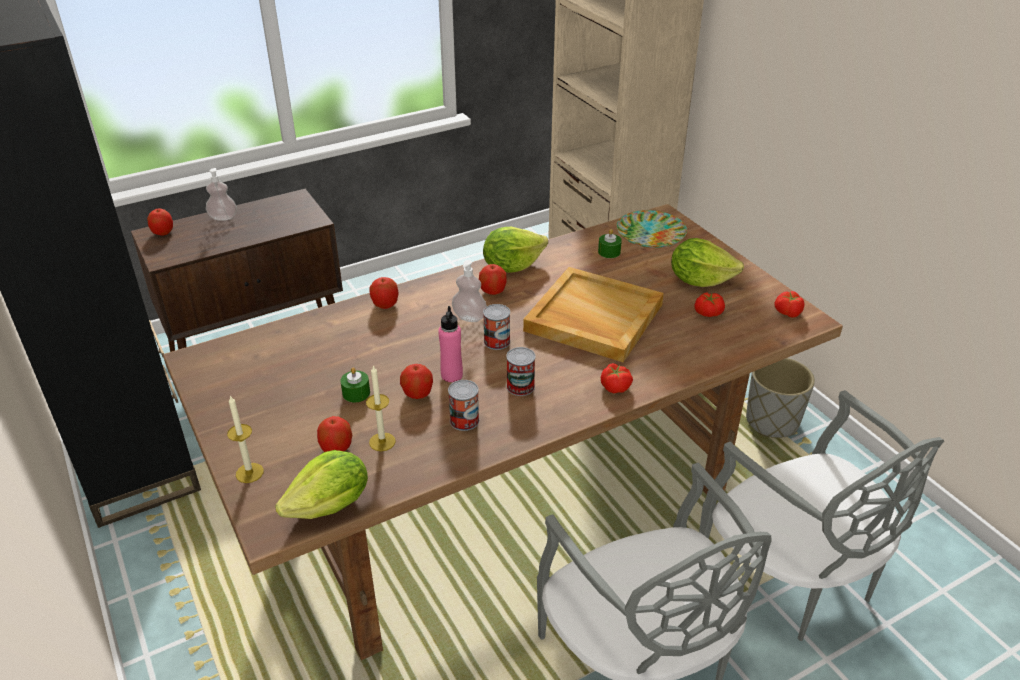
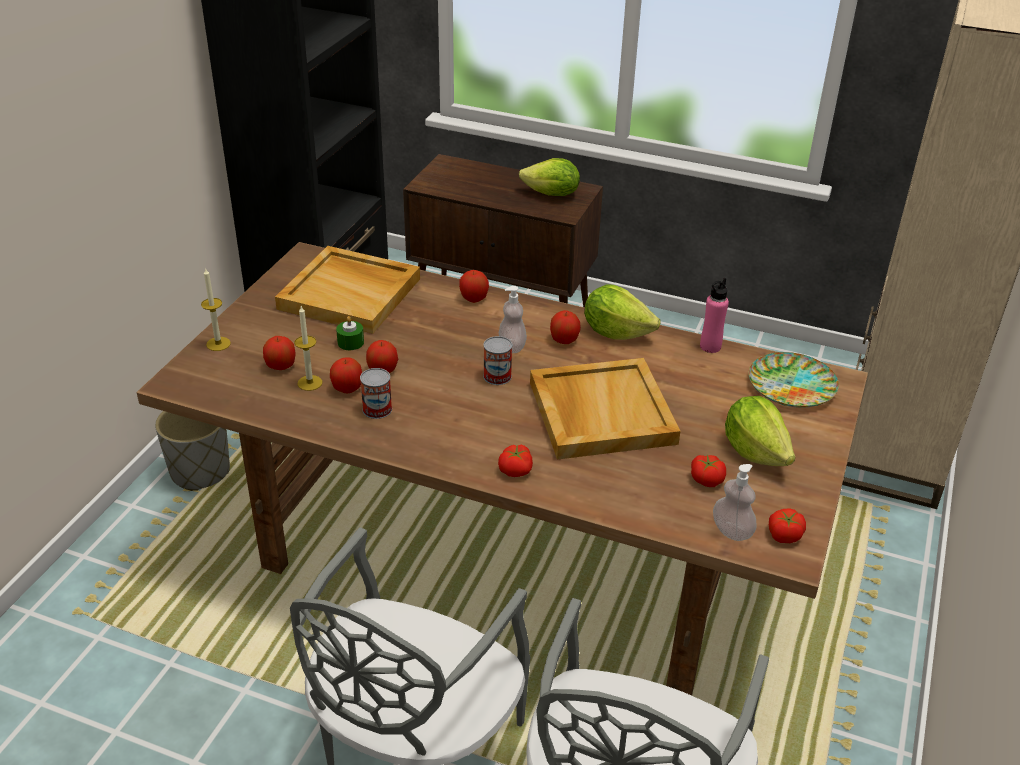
camera: 50 degrees right, 0 degrees up
apple [147,208,173,236] -> apple moved to [330,358,362,393]
soap dispenser [206,168,237,221] -> soap dispenser moved to [713,464,757,541]
lettuce [275,450,368,519] -> lettuce moved to [519,158,580,196]
pink bottle [438,306,463,382] -> pink bottle moved to [700,278,729,353]
can [506,347,536,396] -> none
green candle [598,229,622,258] -> none
grey planter [746,358,815,438] -> grey planter moved to [155,411,230,491]
none -> beige tray [275,246,420,334]

